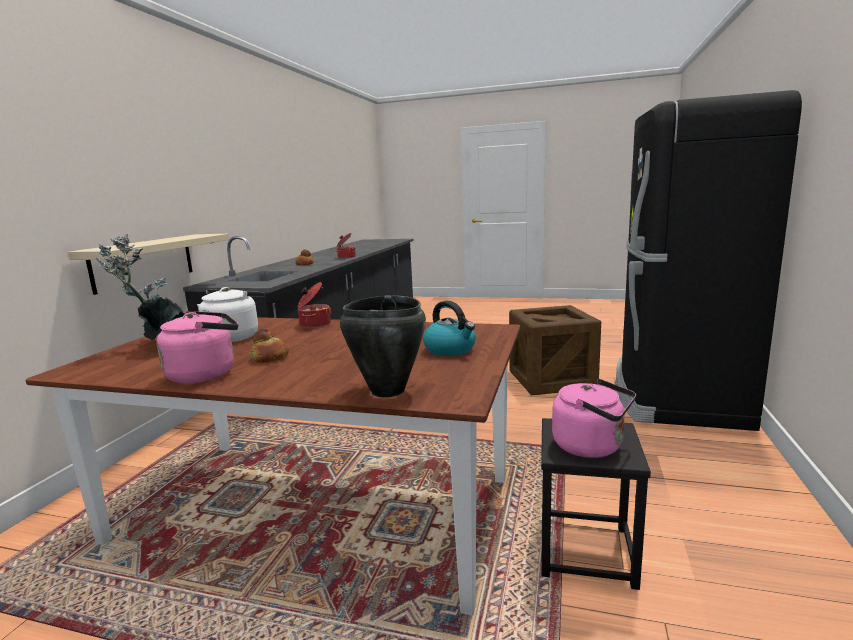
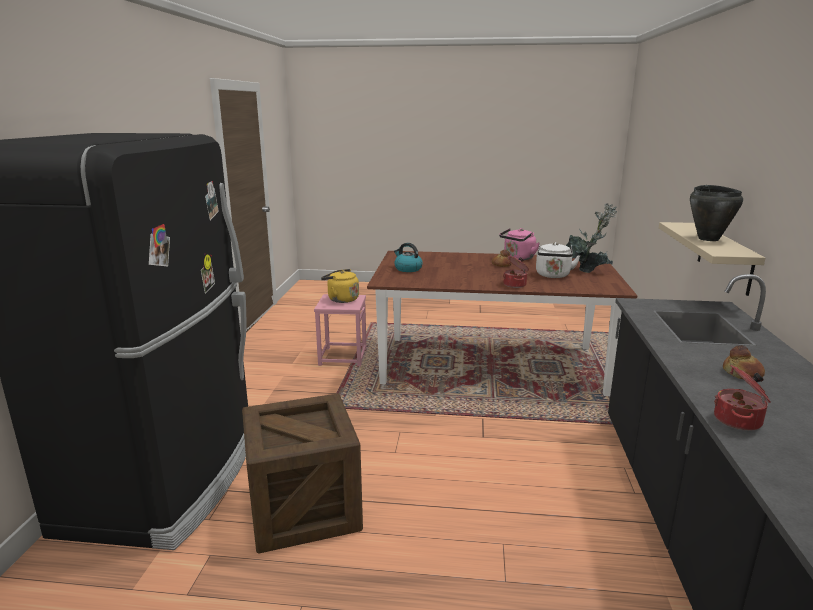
camera: 170 degrees right, 5 degrees up
black cooking pot [340,295,426,398] -> black cooking pot moved to [690,185,743,241]
black stool [541,418,651,590] -> pink stool [314,294,367,366]
pink kettle [552,379,636,458] -> yellow kettle [321,269,359,303]

